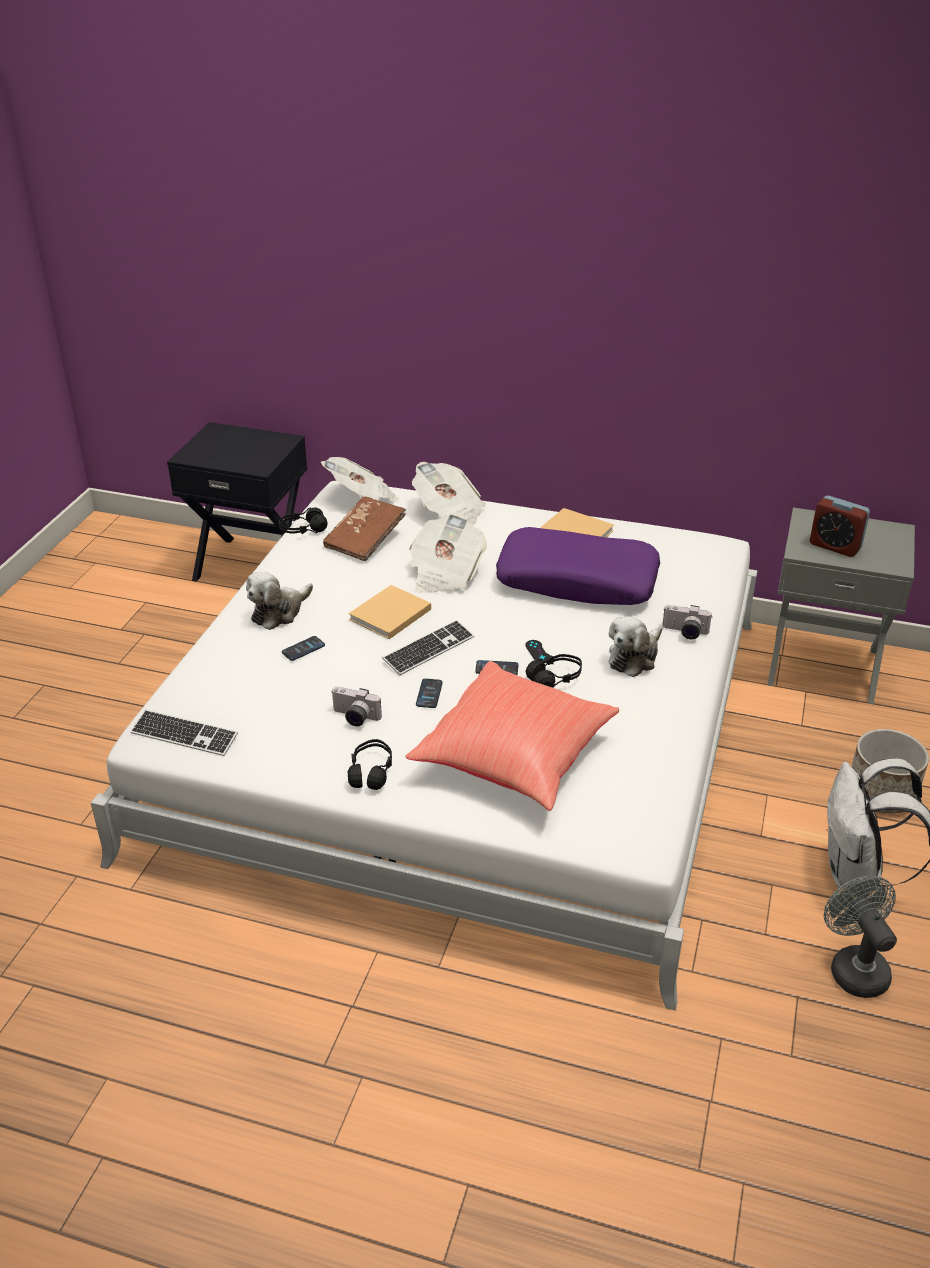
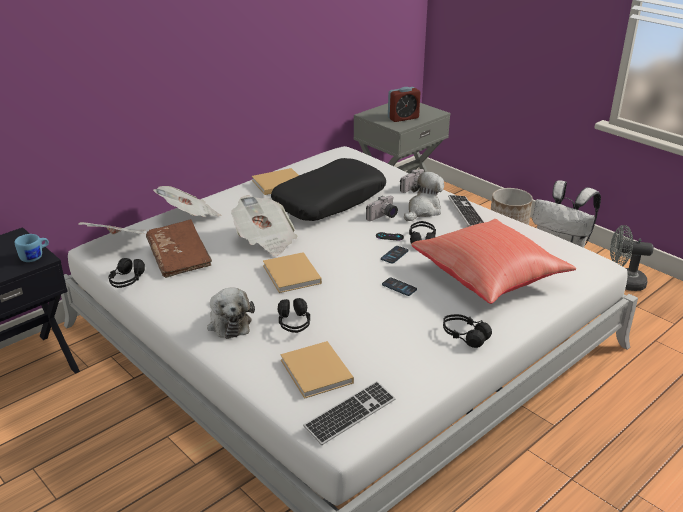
camera: 60 degrees left, 5 degrees down
phone [282,636,325,661] -> black headphones [278,298,310,333]
camera [332,687,382,726] -> camera moved to [366,196,398,221]
keyboard [382,620,474,675] -> keyboard moved to [448,195,484,227]
purple pillow [496,527,660,605] -> black pillow [271,158,386,221]
plush toy [609,616,663,677] -> plush toy turned 120 degrees counterclockwise [404,172,444,221]
none -> blue mug [14,234,49,262]
none -> beige book [280,341,354,399]

